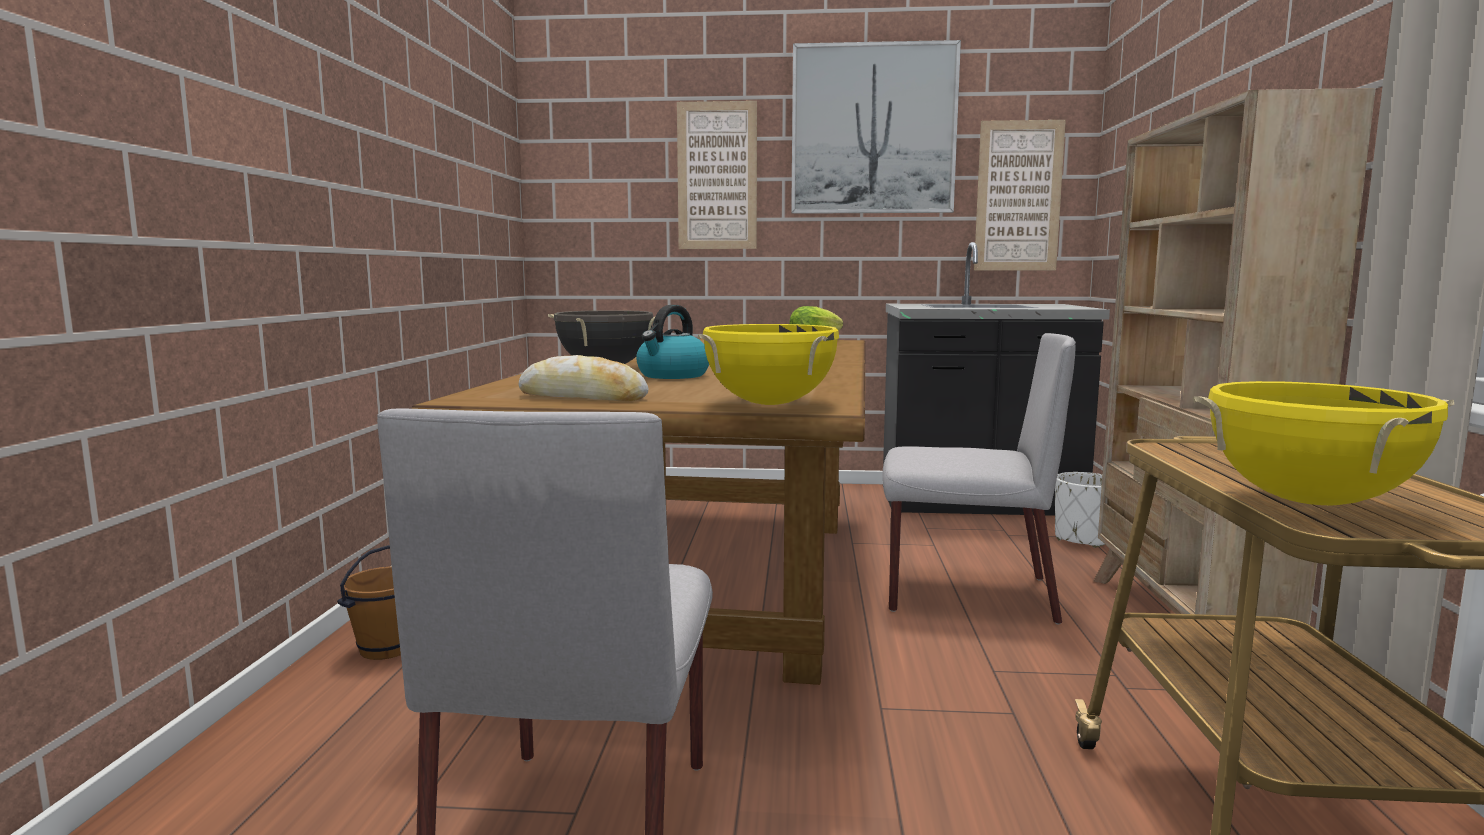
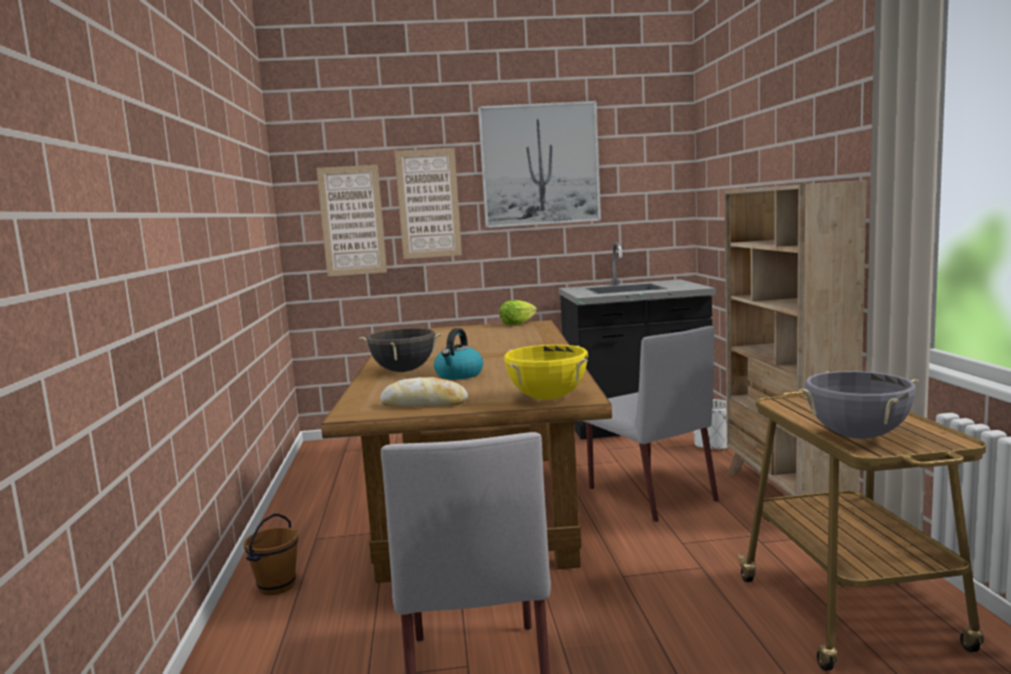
camera: 10 degrees left, 0 degrees up
grey chair [883,333,1076,625] -> grey chair turned 60 degrees clockwise [583,326,719,523]
picture [974,120,1066,270] -> picture moved to [317,165,387,276]
yellow cooking pot [1192,381,1454,505] -> grey cooking pot [799,371,918,439]

